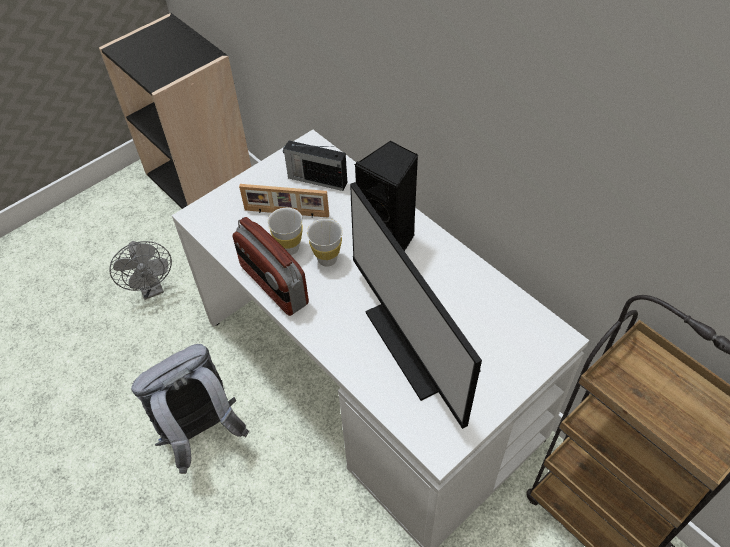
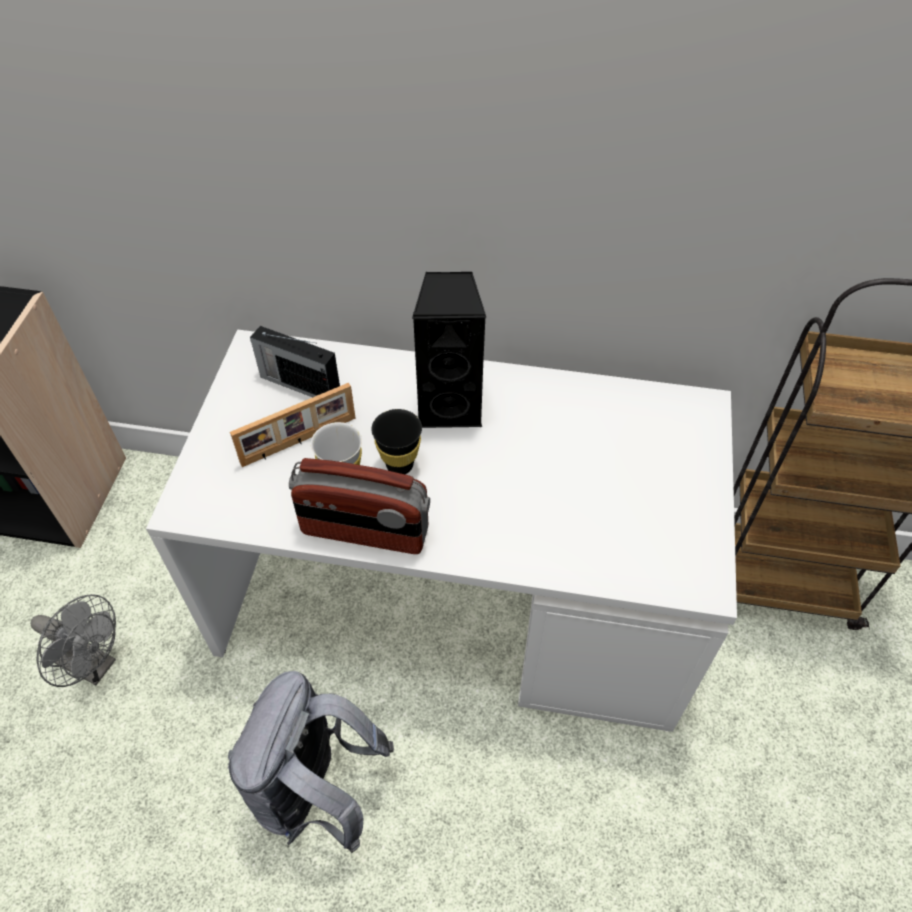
camera: 40 degrees left, 0 degrees up
radio [283,140,347,191] -> radio turned 45 degrees clockwise [250,326,340,397]
white cup [307,219,343,267] -> black cup [371,409,422,474]
monitor [350,182,482,429] -> none

